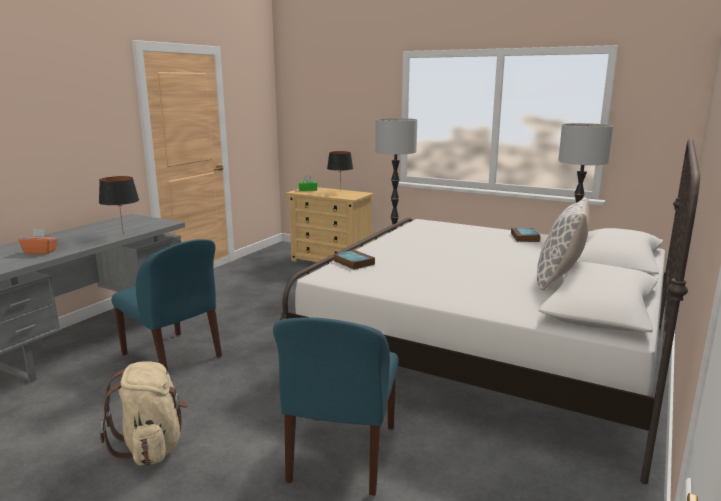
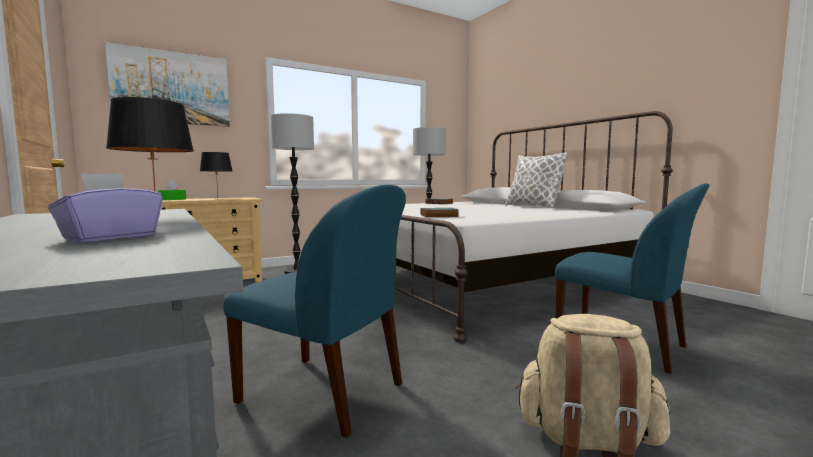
camera: 60 degrees left, 10 degrees down
orange tissue box [18,229,58,254] -> purple tissue box [48,173,163,242]
blue chair [112,239,222,371] -> blue chair turned 45 degrees clockwise [223,185,406,438]
none -> picture [105,42,230,127]

